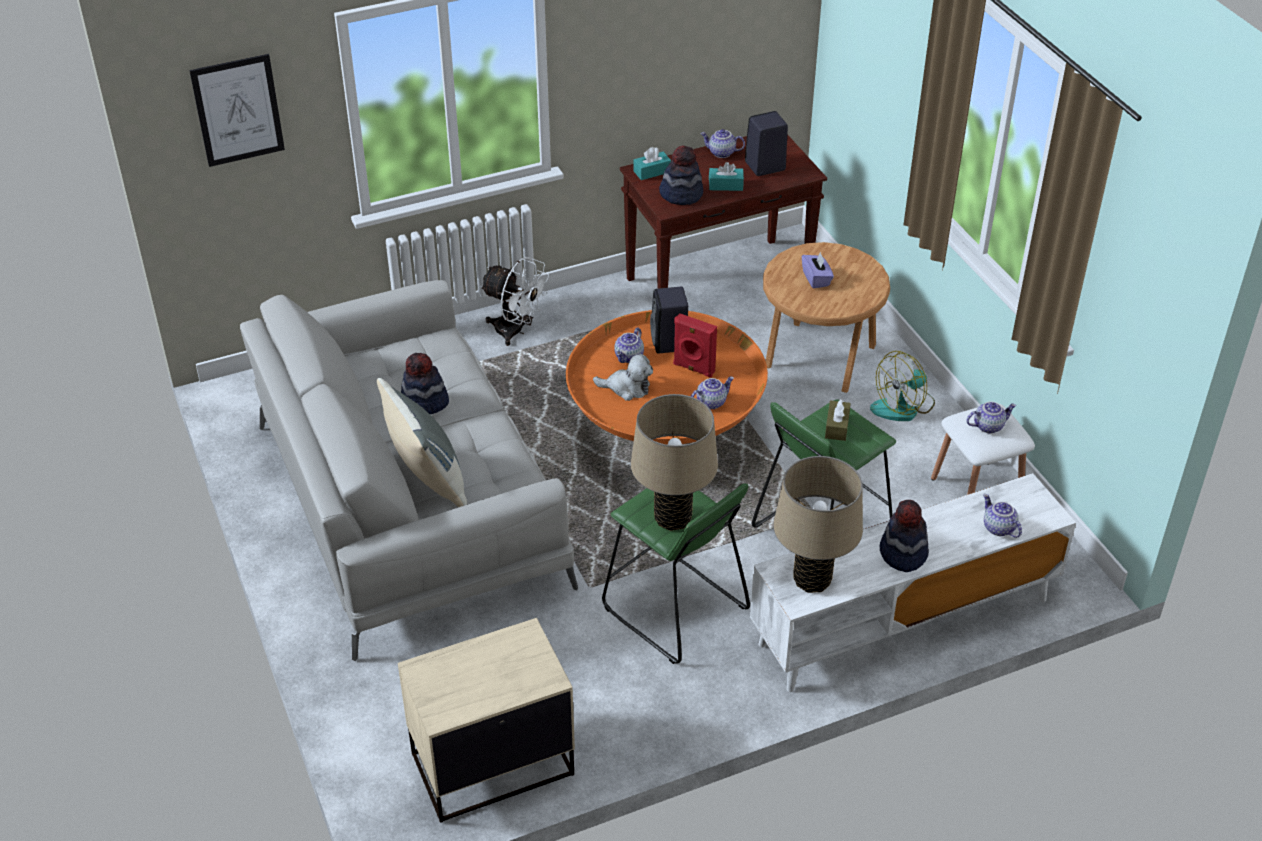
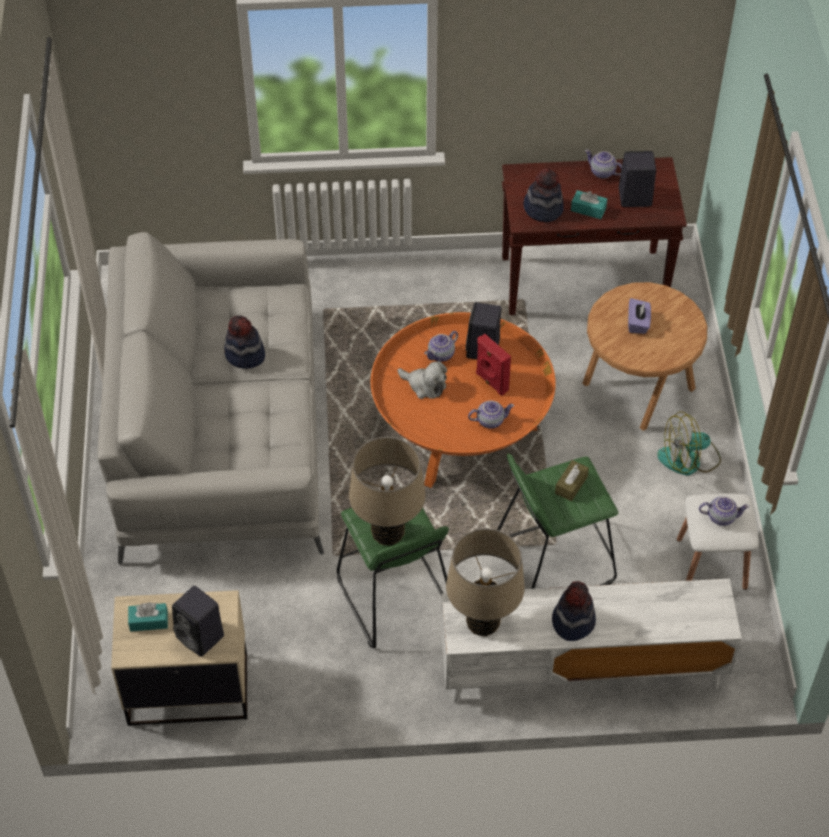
camera: 20 degrees right, 10 degrees up
picture [189,54,285,167] -> none
grey pillow [377,378,467,507] -> none
white fan [480,257,549,346] -> none
turquoise tissue box [634,147,671,180] -> turquoise tissue box moved to [128,602,168,632]
teapot [983,494,1022,538] -> none
none -> black speaker [172,586,224,657]

